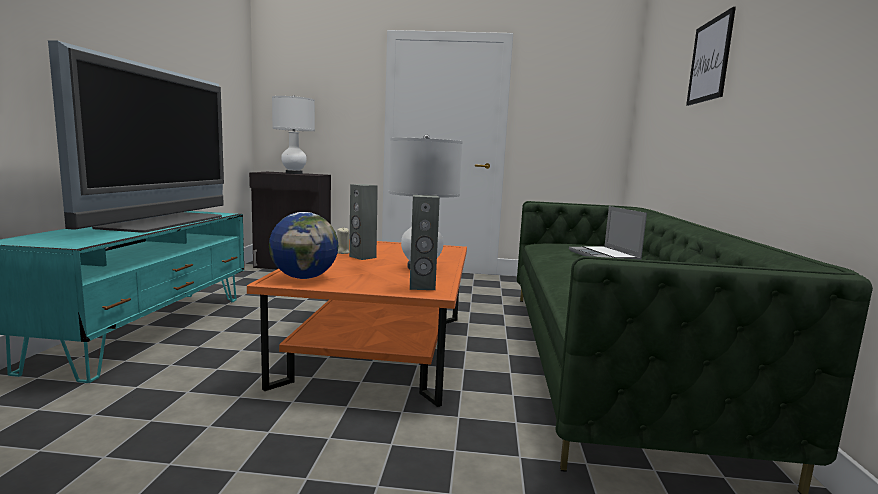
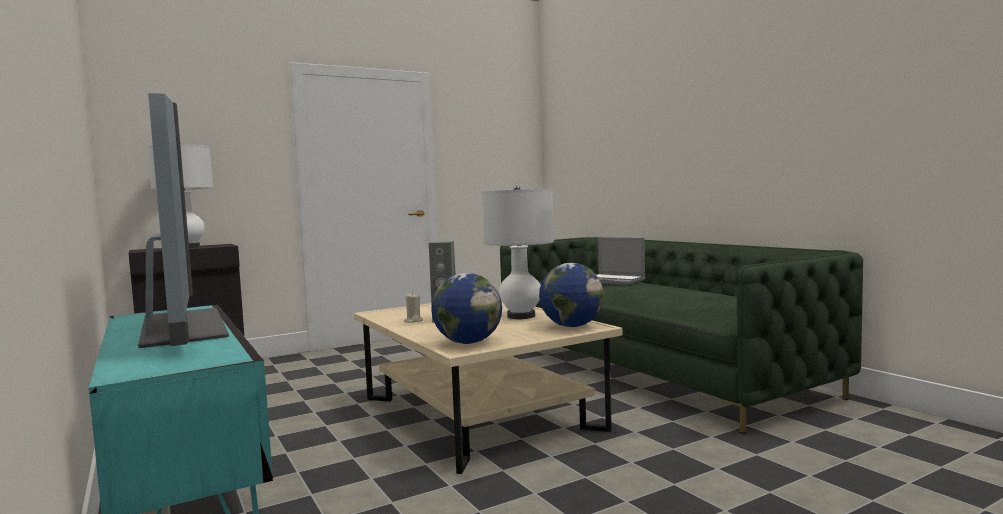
camera: 35 degrees left, 5 degrees down
orange coffee table [247,239,467,407] -> beige coffee table [354,300,623,474]
grey speaker [410,195,440,290] -> globe [539,263,604,327]
picture [686,7,736,106] -> none

